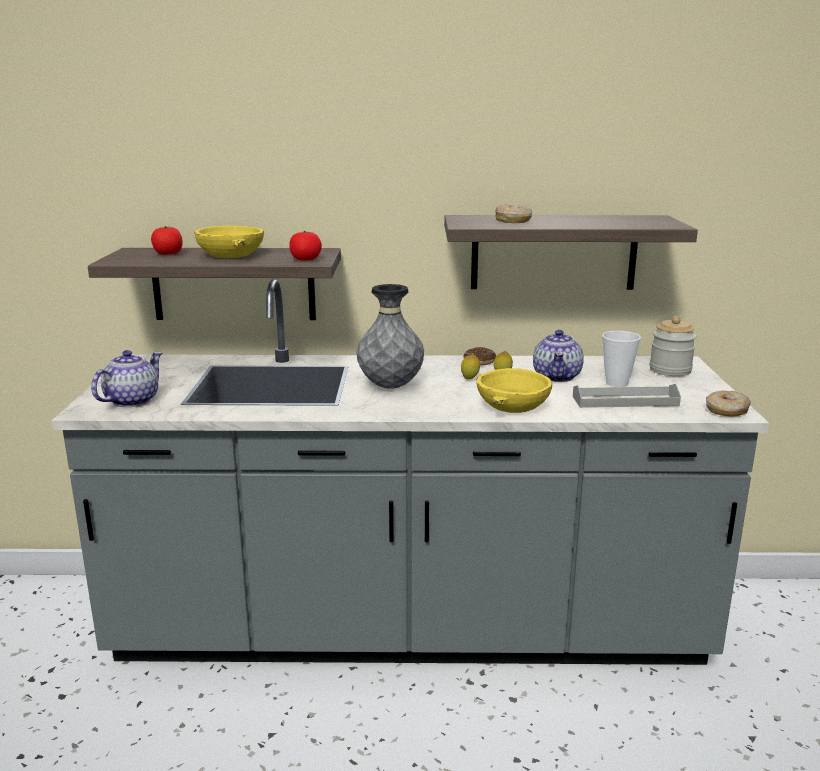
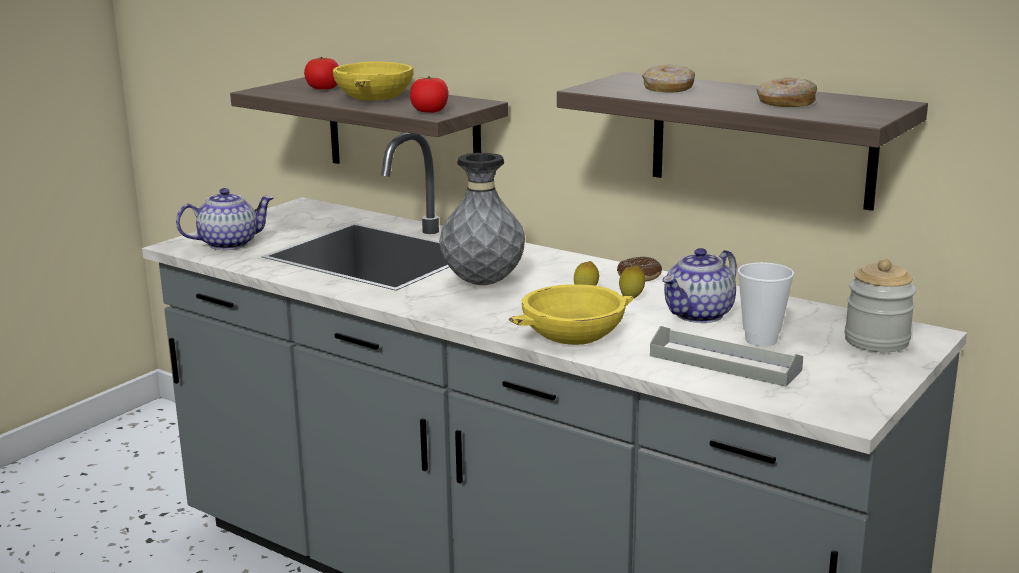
camera: 35 degrees right, 0 degrees up
donut [706,391,751,416] -> donut moved to [757,77,817,107]

